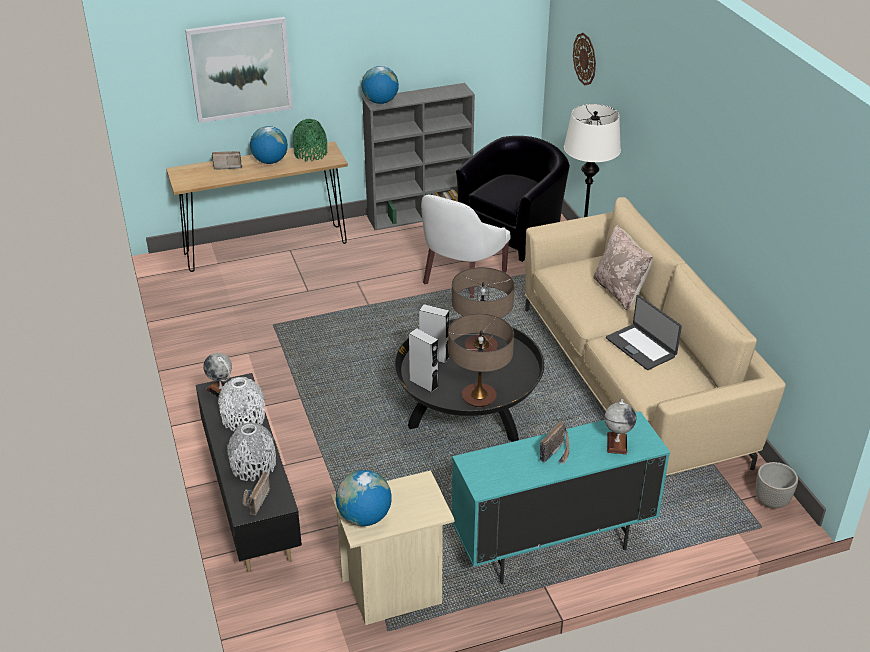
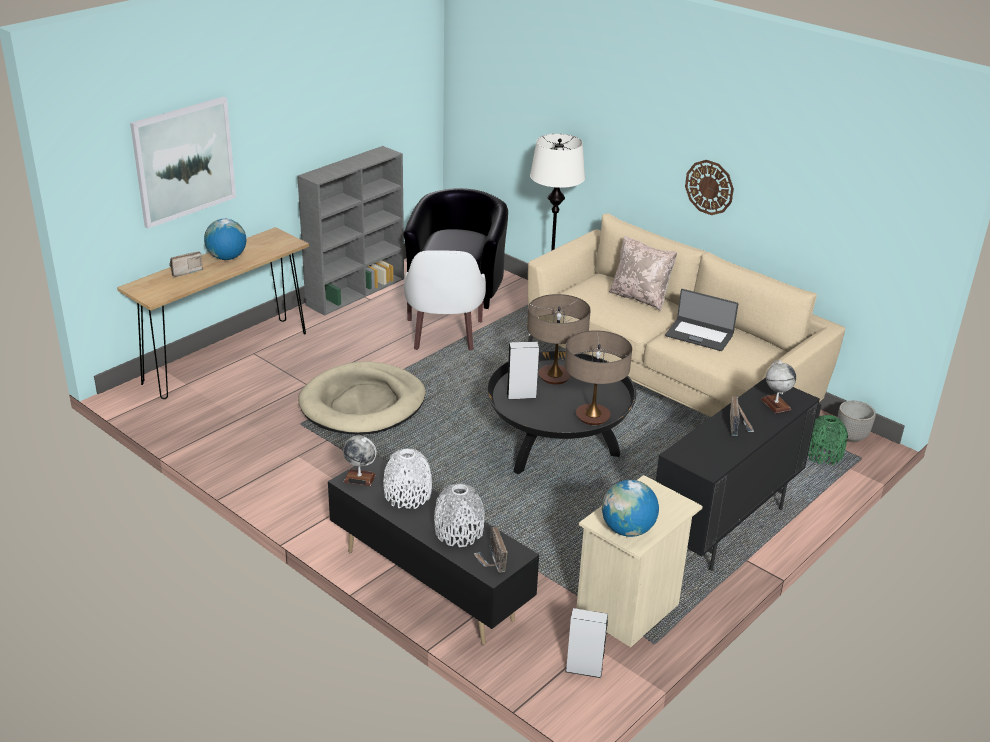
camera: 30 degrees left, 5 degrees down
green vase [293,119,327,162] -> green vase moved to [808,415,848,465]
globe [362,66,399,104] -> none
grey speaker [409,328,438,393] -> grey speaker moved to [565,608,608,678]
turquoise cabinet [452,411,670,584] -> black cabinet [656,378,820,571]
wall clock [573,33,596,85] -> wall clock moved to [685,160,734,215]
none -> beige dog bed [298,361,425,434]

